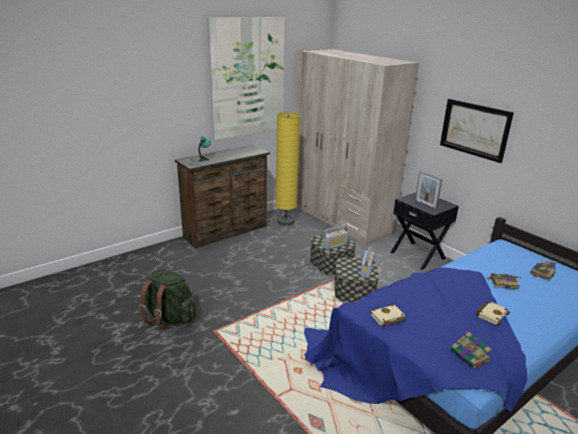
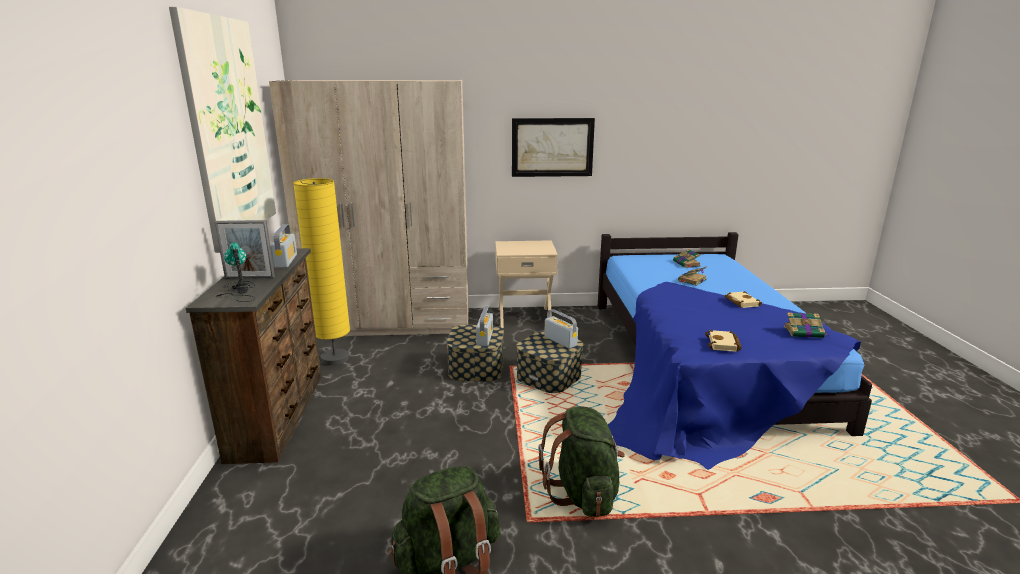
camera: 55 degrees left, 5 degrees down
black nightstand [390,192,459,270] -> beige nightstand [495,240,558,328]
picture frame [415,171,442,209] -> picture frame moved to [214,220,275,279]
none -> radio [270,224,297,268]
none -> green backpack [538,406,625,517]

